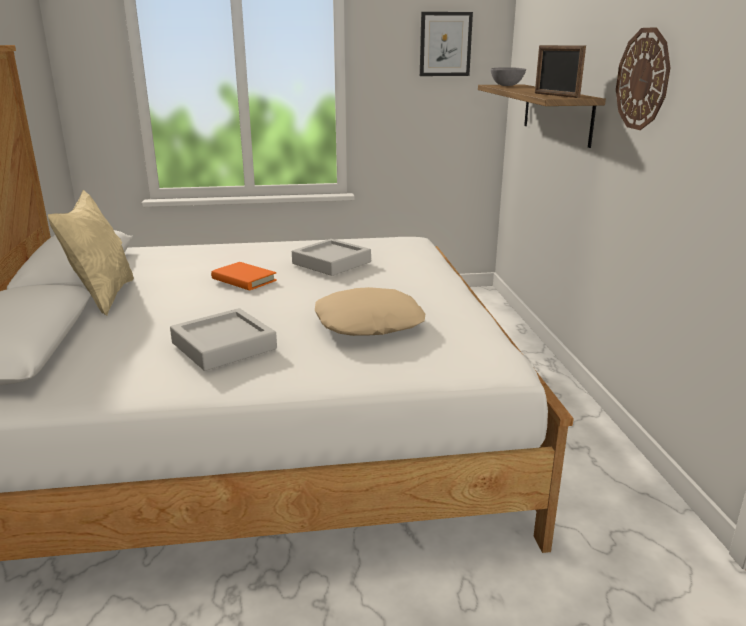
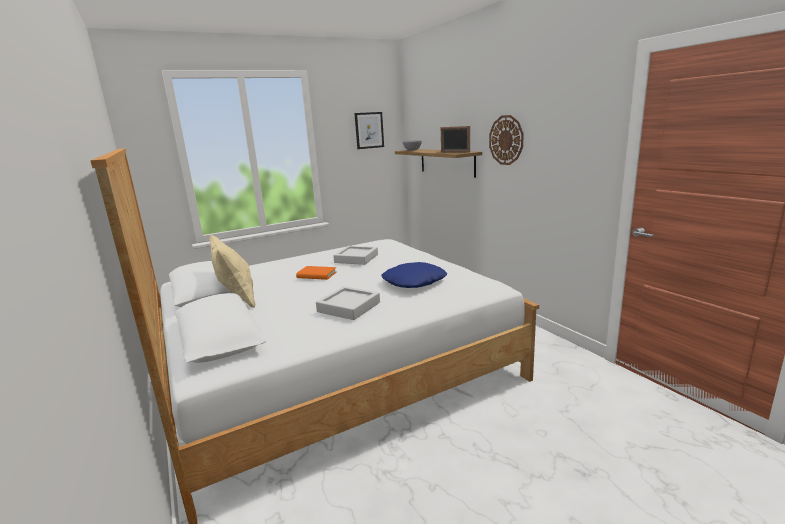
camera: 20 degrees left, 5 degrees down
beige pillow [315,287,425,336] -> blue pillow [381,262,447,288]

